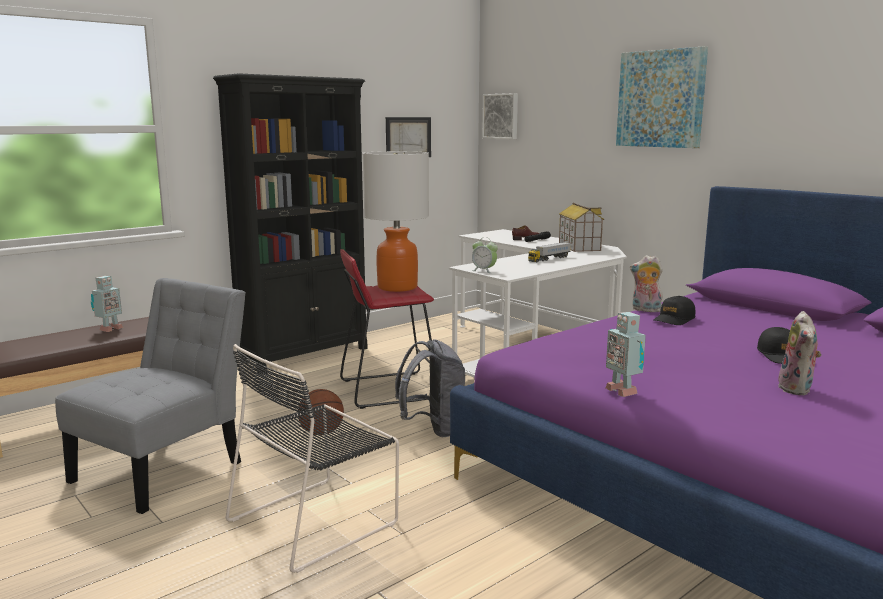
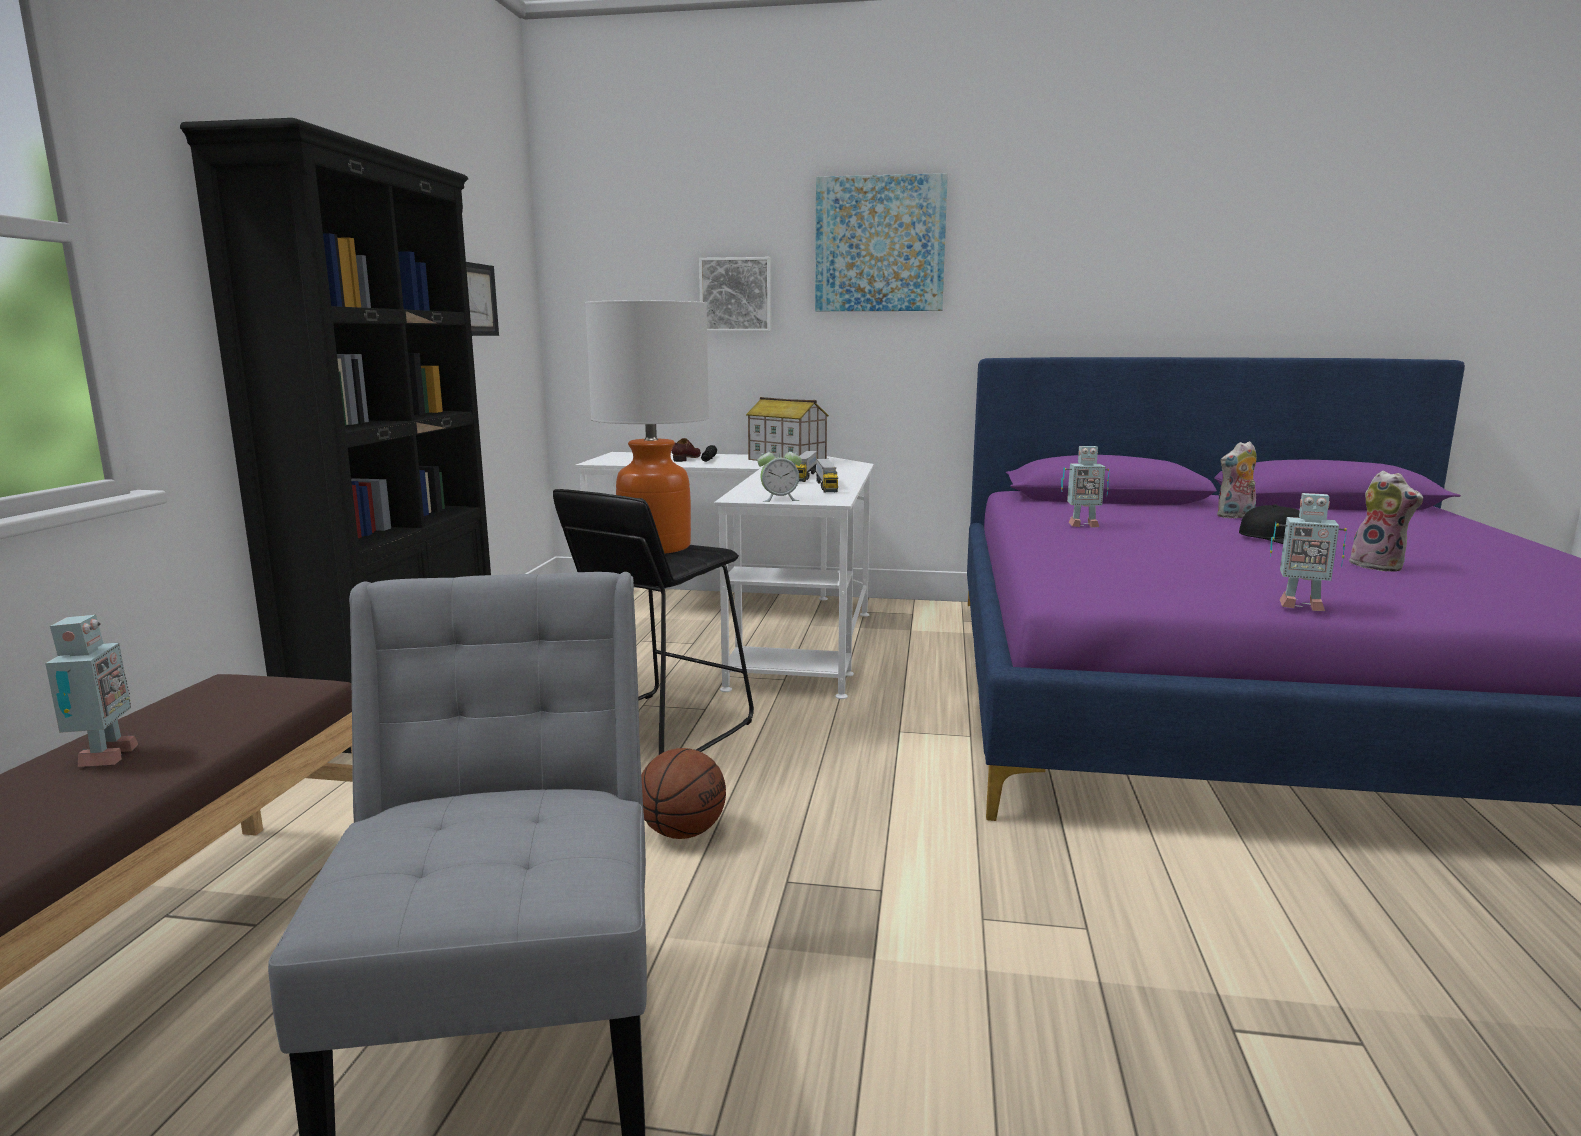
camera: 40 degrees left, 0 degrees up
black chair [226,344,399,573] -> none
red stool [340,249,434,409] -> black stool [553,489,754,755]
grey backpack [395,339,465,437] -> none
picture [482,93,518,139] -> picture moved to [699,257,771,332]
plush toy [630,255,663,312] -> plush toy moved to [1217,441,1257,519]
black cap [654,296,696,325] -> toy robot [1061,446,1110,528]
none -> toy truck [816,458,838,492]

